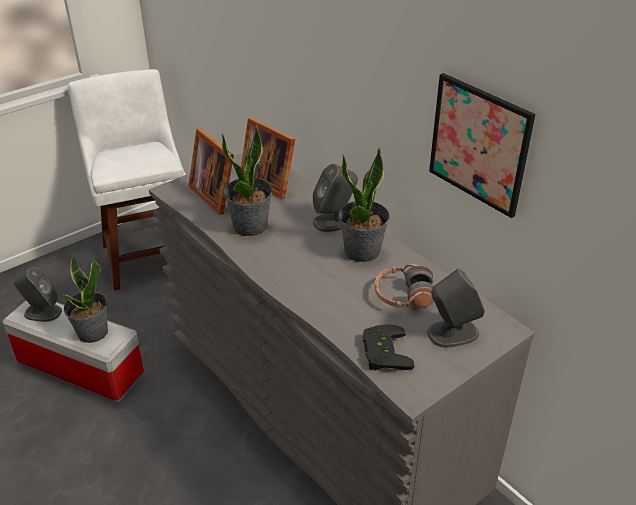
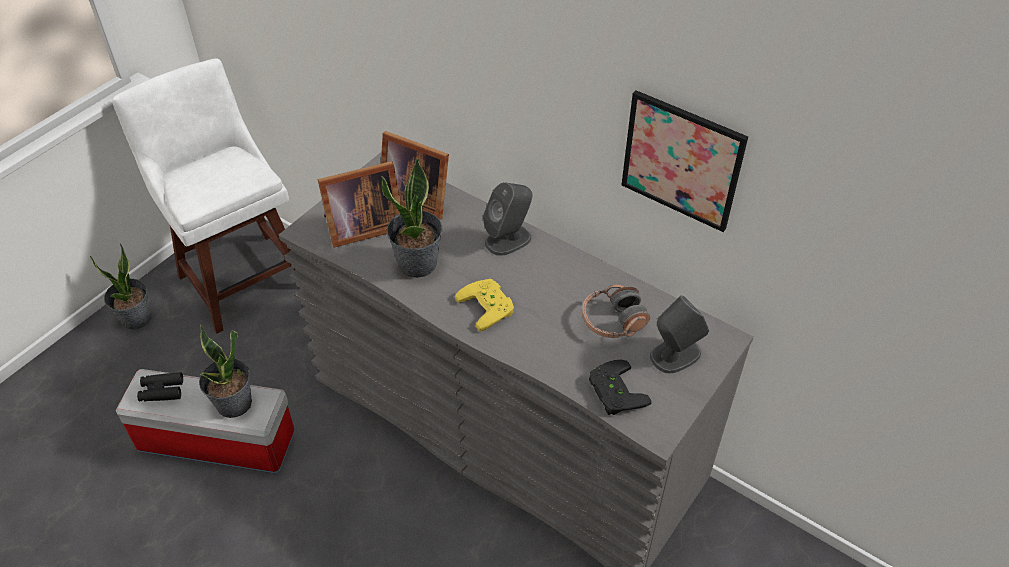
camera: 15 degrees left, 10 degrees up
grey speaker [13,267,62,322] -> black binoculars [137,372,183,401]
picture frame [188,129,234,215] -> picture frame turned 60 degrees counterclockwise [318,161,401,248]
potted plant [339,147,390,262] -> potted plant moved to [90,243,151,330]
none -> yellow game controller [455,279,514,332]

